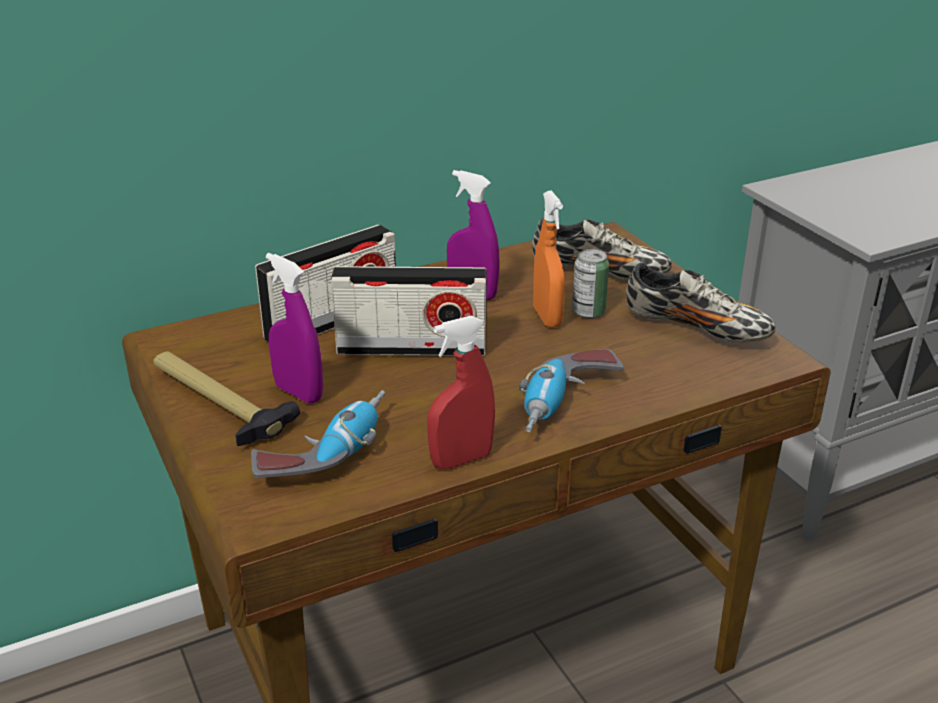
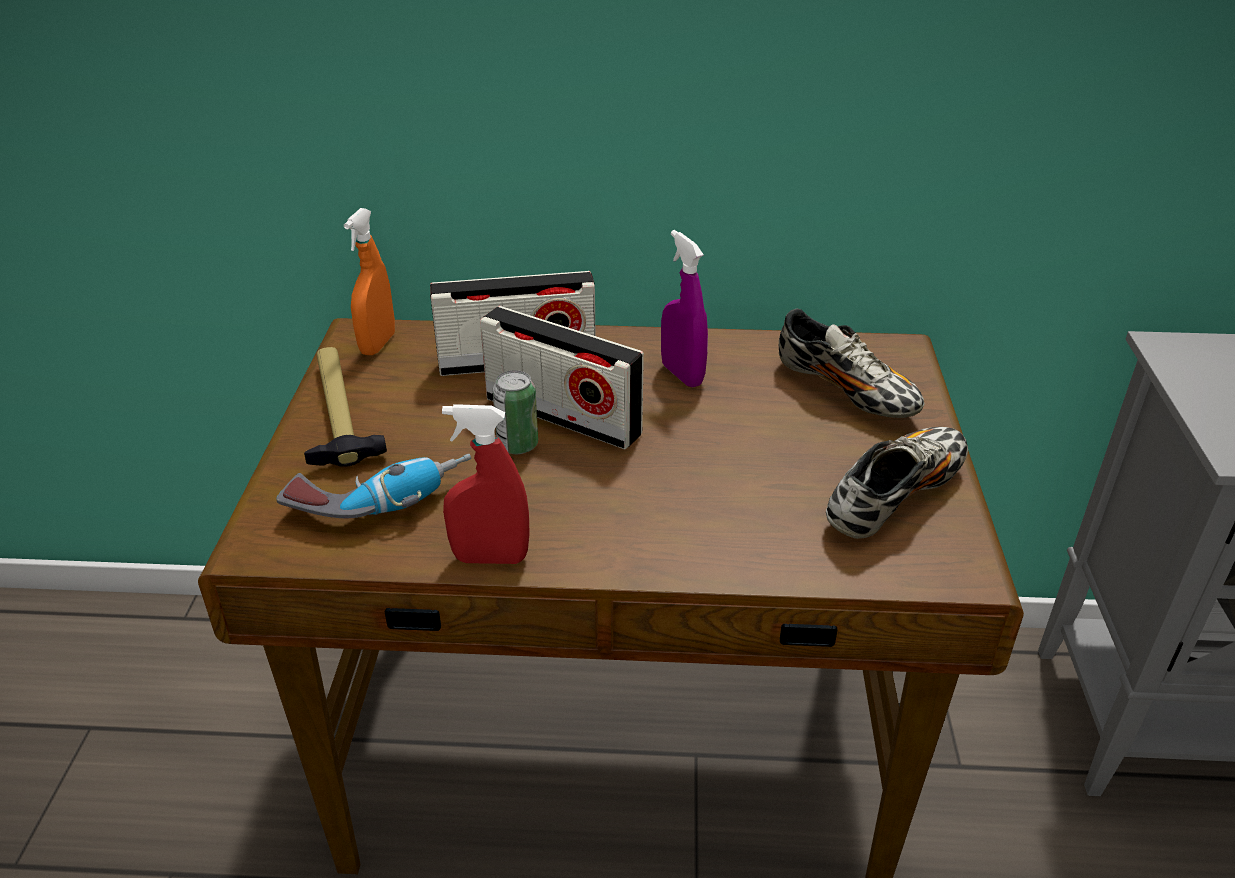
camera: 30 degrees right, 5 degrees up
purple spray bottle [266,253,323,403] -> none
power drill [519,349,624,432] -> none
orange spray bottle [533,191,565,327] -> orange spray bottle moved to [344,208,395,355]
can [572,249,609,319] -> can moved to [493,370,538,454]
shoe [626,262,776,342] -> shoe turned 105 degrees counterclockwise [826,427,968,539]

